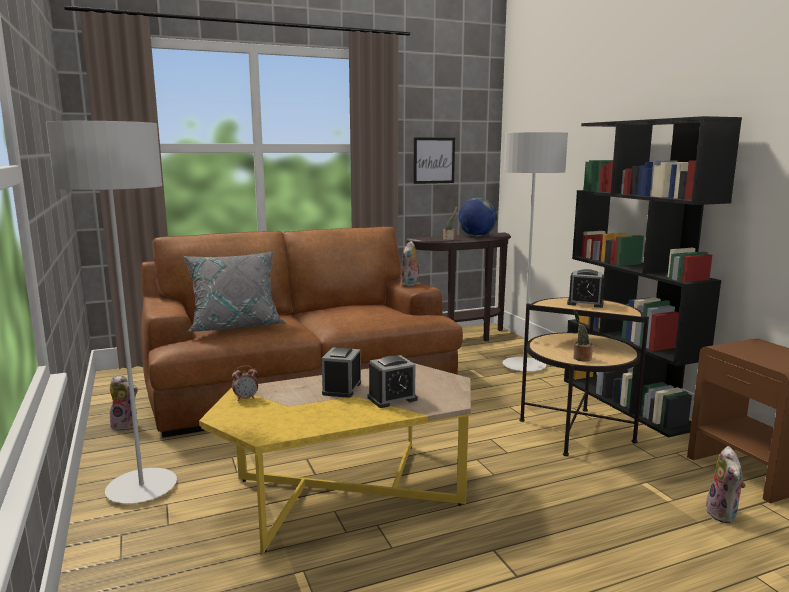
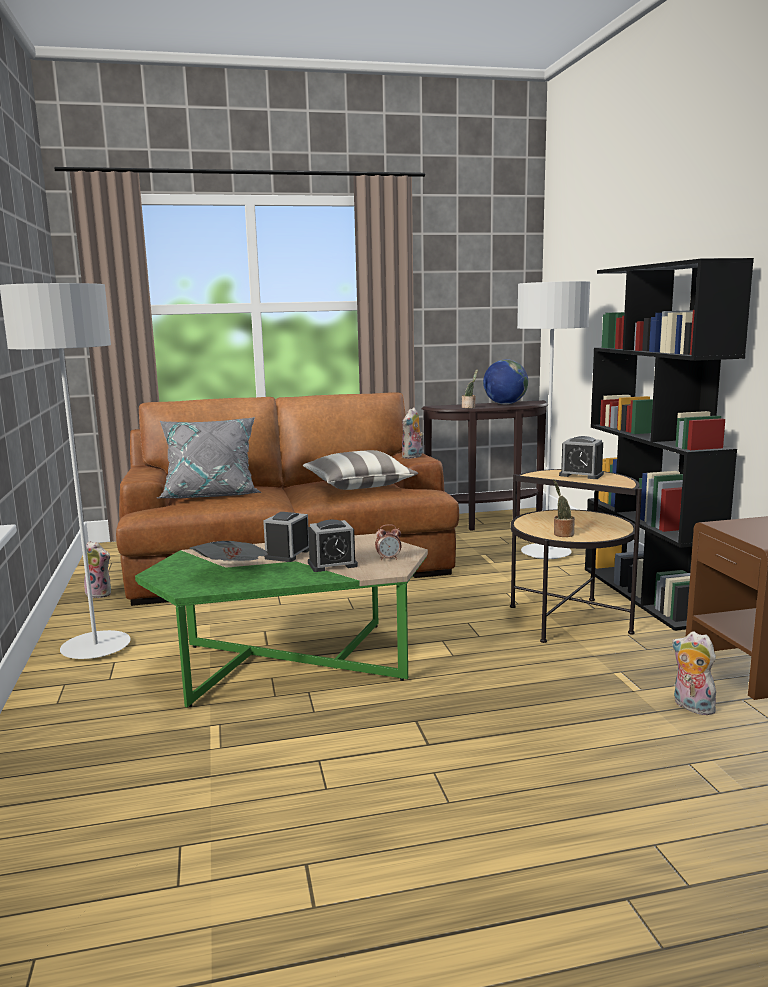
camera: 10 degrees right, 0 degrees up
yellow coffee table [199,363,471,554] -> green coffee table [135,534,428,707]
alarm clock [232,365,258,401] -> alarm clock moved to [375,524,401,560]
picture [413,137,455,184] -> none
plush toy [706,446,746,523] -> plush toy turned 120 degrees clockwise [672,631,716,715]
none -> newspaper [189,541,269,561]
none -> pillow [303,450,418,490]

